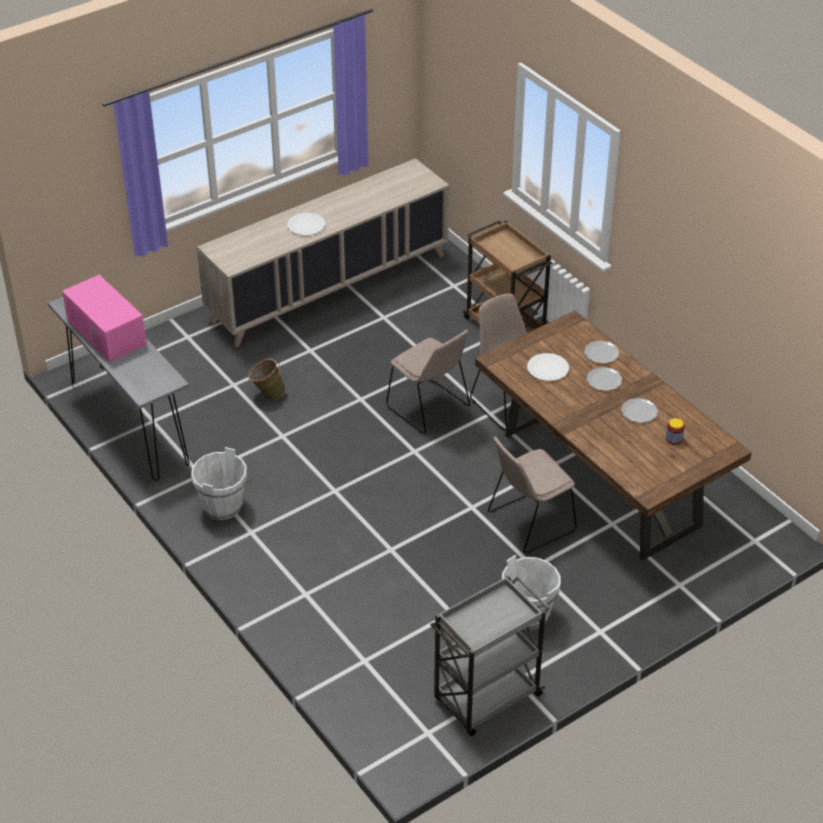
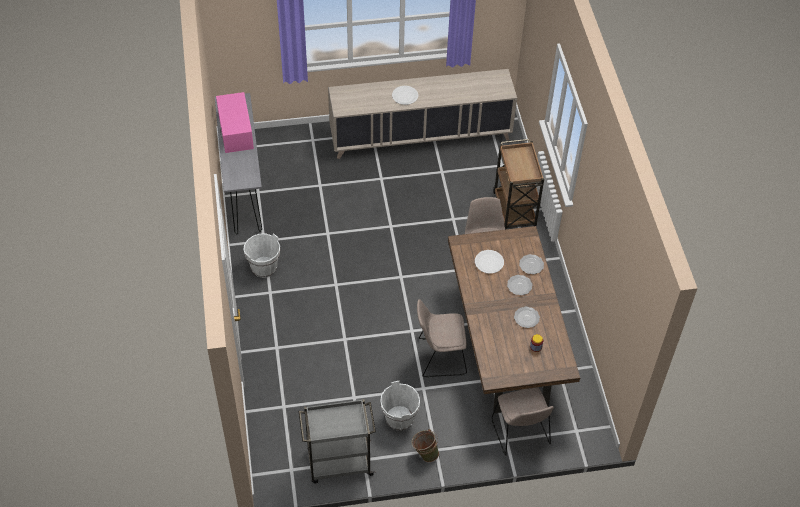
camera: 25 degrees right, 10 degrees up
green bucket [248,358,286,400] -> green bucket moved to [411,429,439,462]
beige chair [386,330,470,434] -> beige chair moved to [492,387,554,456]

